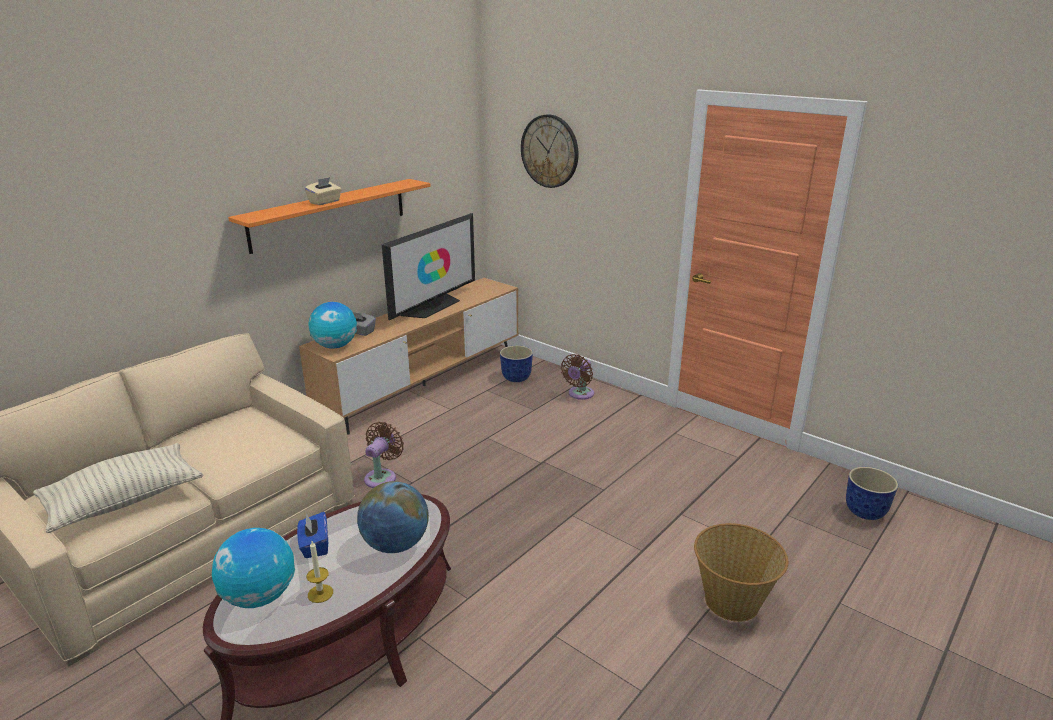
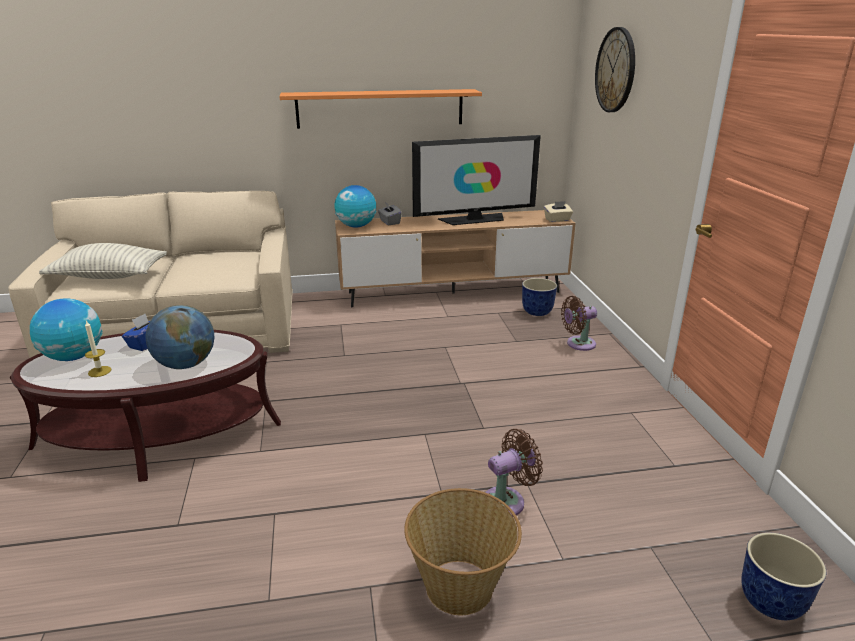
camera: 40 degrees right, 0 degrees up
beige tissue box [305,177,342,205] -> beige tissue box moved to [544,201,573,222]
brown fan [364,422,404,488] -> brown fan moved to [485,429,543,517]

